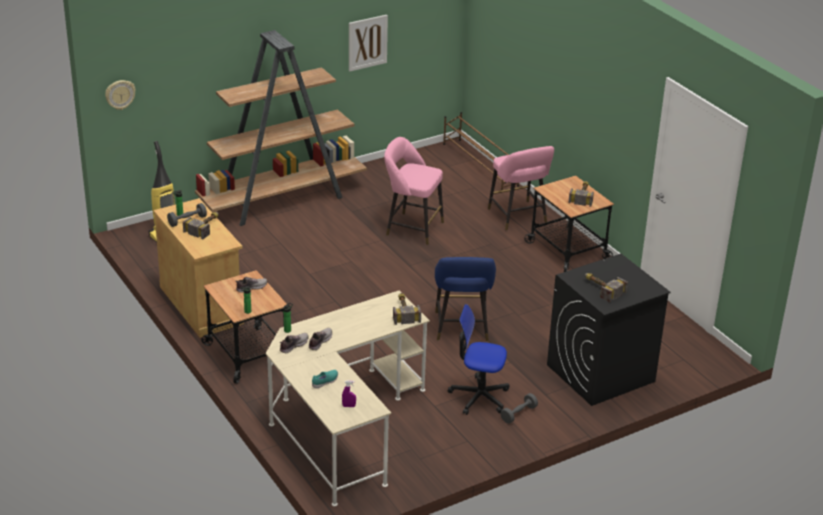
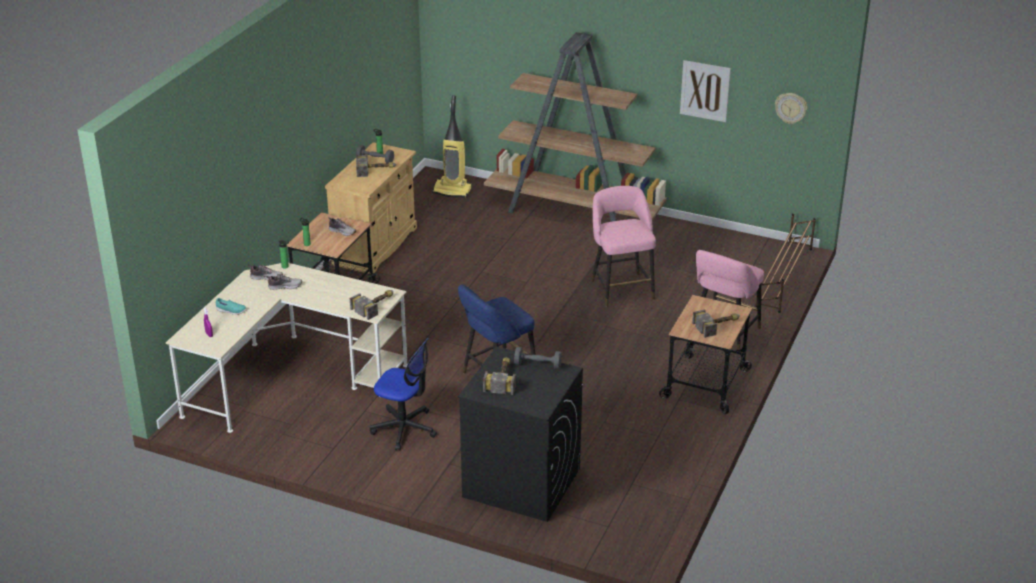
camera: 55 degrees right, 0 degrees up
wall clock [105,80,136,110] -> wall clock moved to [775,93,808,124]
office chair [448,304,510,415] -> office chair turned 135 degrees clockwise [370,338,437,450]
grey dumbbell [501,393,538,424] -> grey dumbbell moved to [514,347,562,369]

